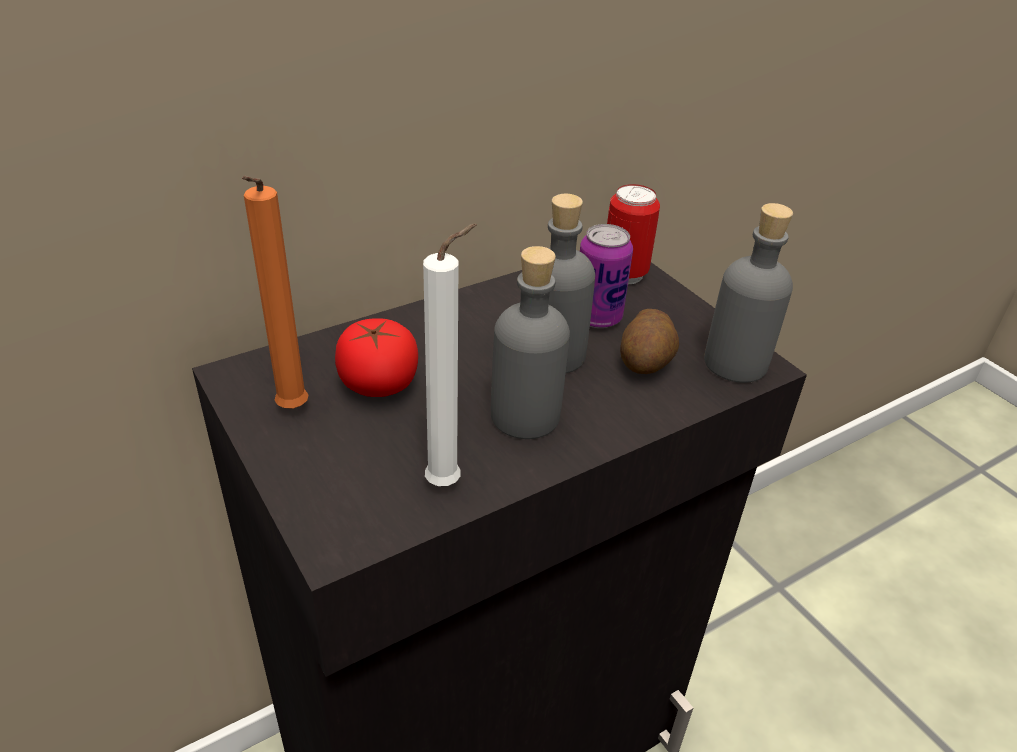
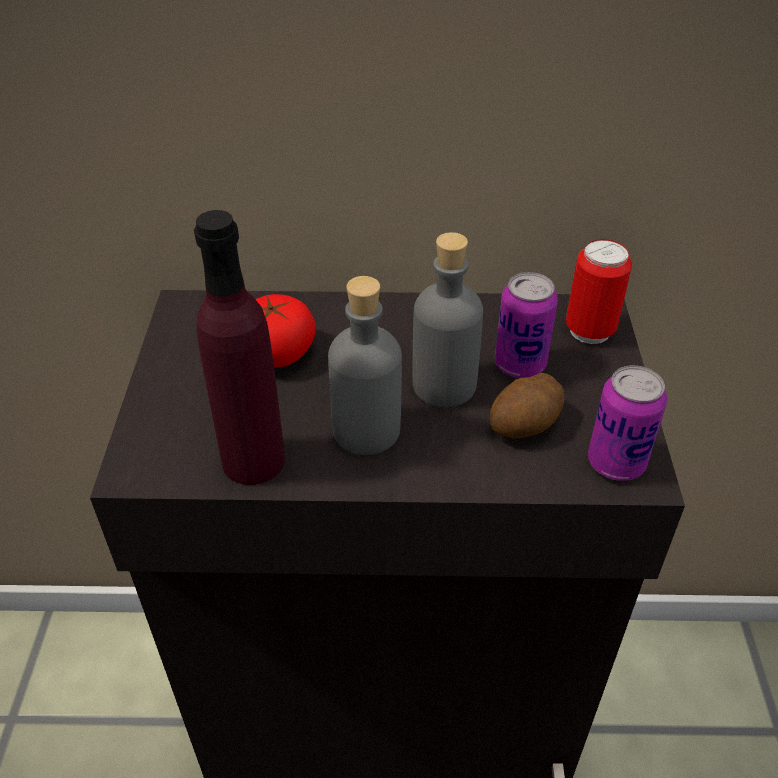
camera: 35 degrees right, 5 degrees up
orange candle [242,176,308,409] -> none
white candle [423,224,477,486] -> purple bottle [194,210,285,485]
grey bottle [704,203,793,383] -> can [588,365,667,481]

